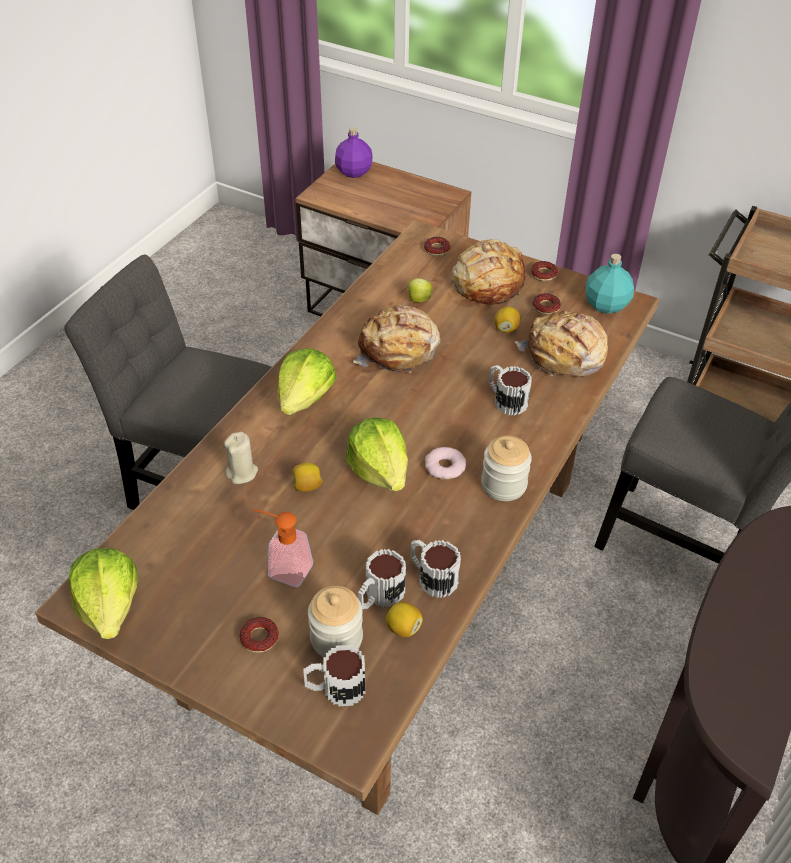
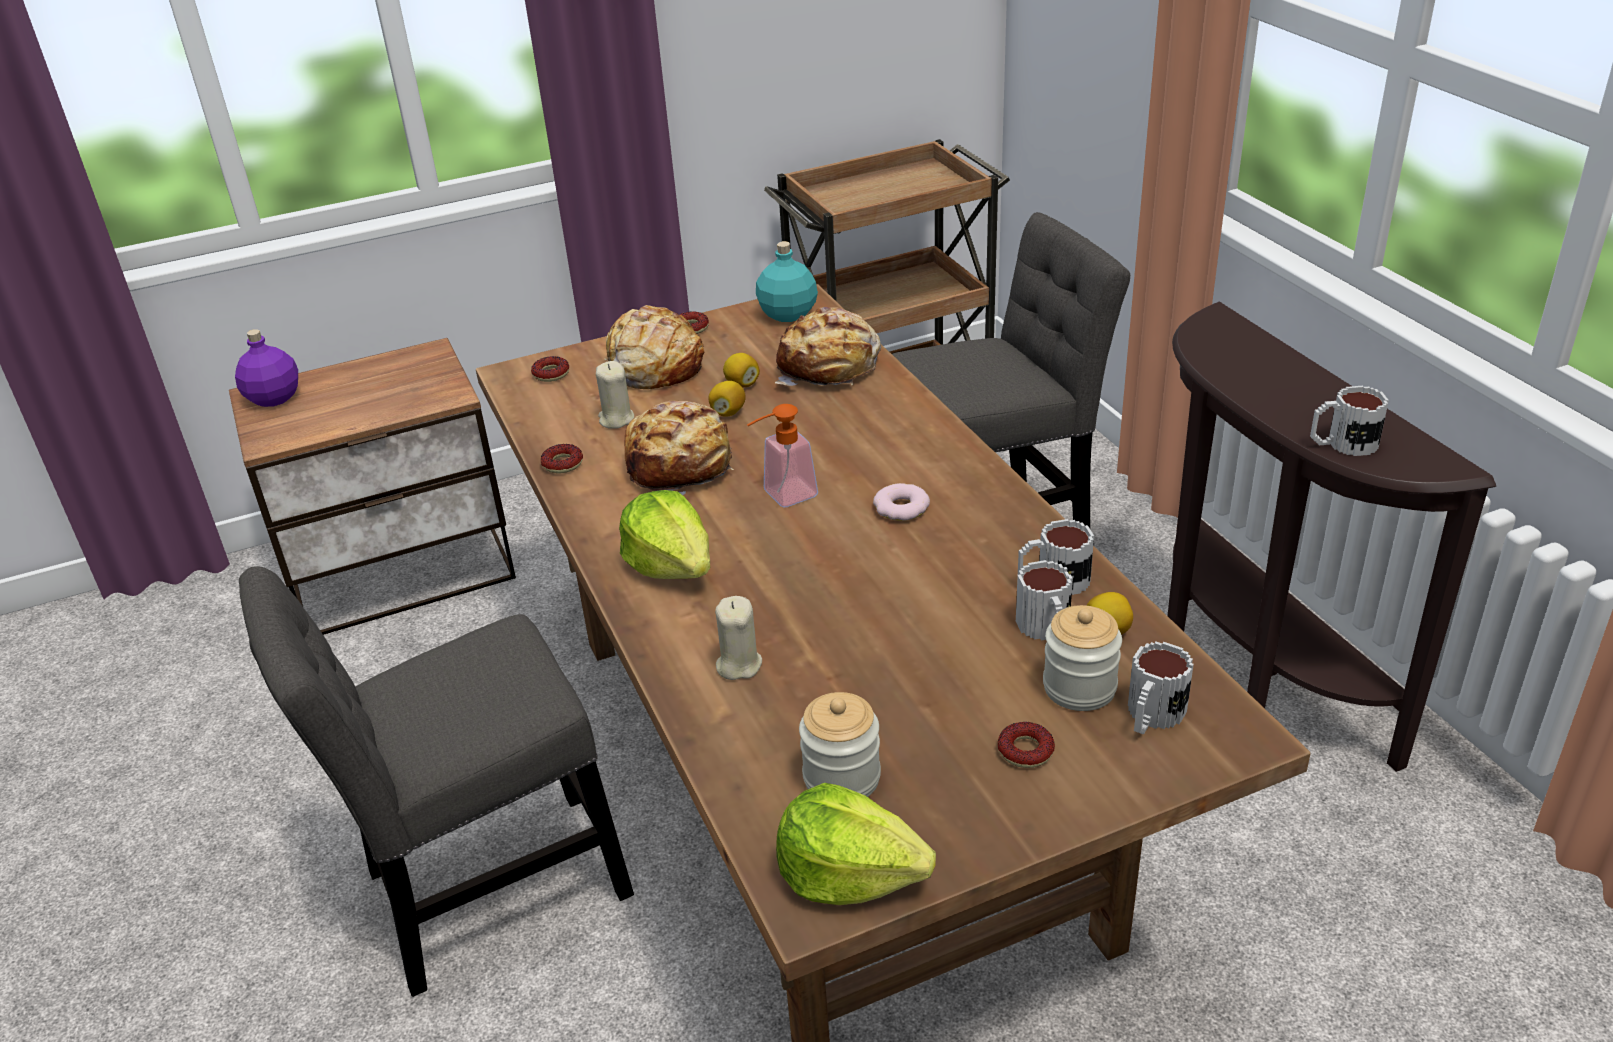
camera: 50 degrees left, 10 degrees down
soap dispenser [253,509,313,587] -> soap dispenser moved to [747,404,818,507]
lemon [292,463,323,492] -> lemon moved to [708,381,746,416]
lettuce [345,417,408,492] -> none
apple [406,278,433,303] -> beige candle [596,361,634,429]
jar [481,435,532,501] -> jar moved to [799,692,881,797]
mug [489,365,532,416] -> mug moved to [1310,386,1389,456]
donut [532,293,561,315] -> donut moved to [541,444,583,474]

